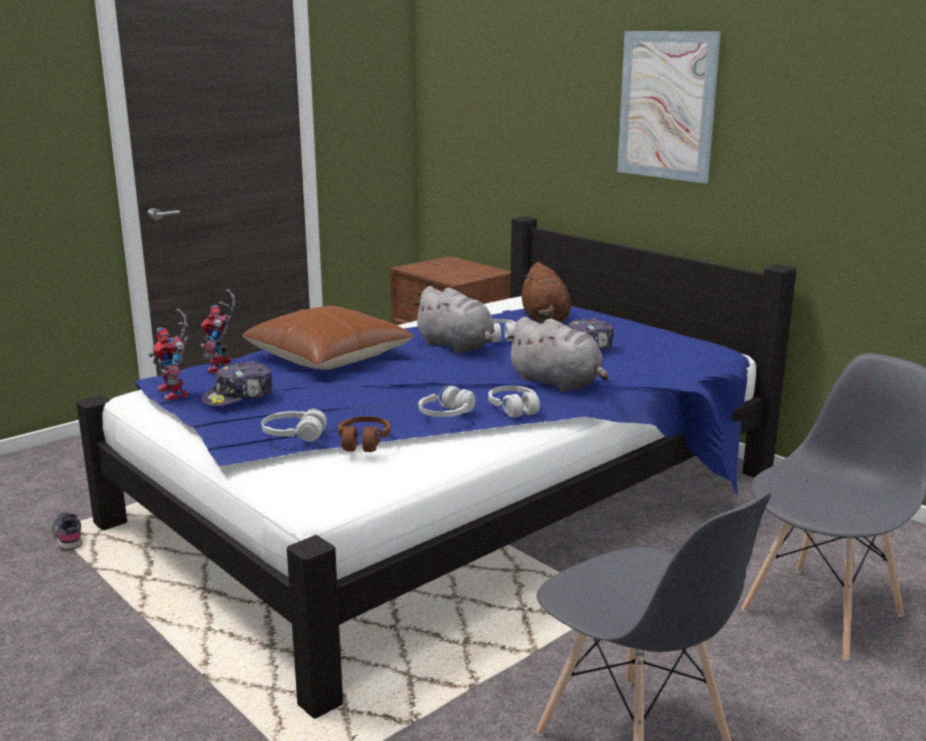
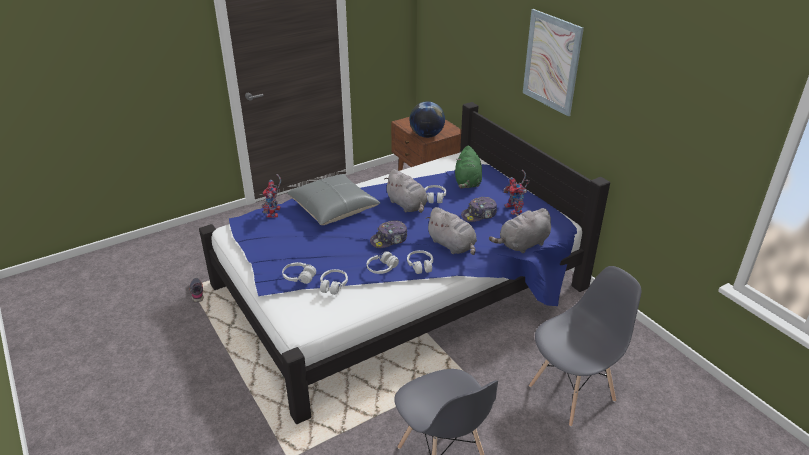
camera: 10 degrees right, 15 degrees up
toy robot [149,309,190,401] -> toy robot moved to [503,170,530,215]
cap [201,361,273,406] -> cap moved to [370,221,407,248]
brown pillow [242,306,414,369] -> grey pillow [288,174,380,225]
brown headphones [338,416,391,452] -> white headphones [320,269,348,295]
brown plush toy [522,262,571,323] -> green plush toy [455,146,482,189]
none -> globe [410,101,445,138]
none -> grey plush toy [489,208,551,253]

